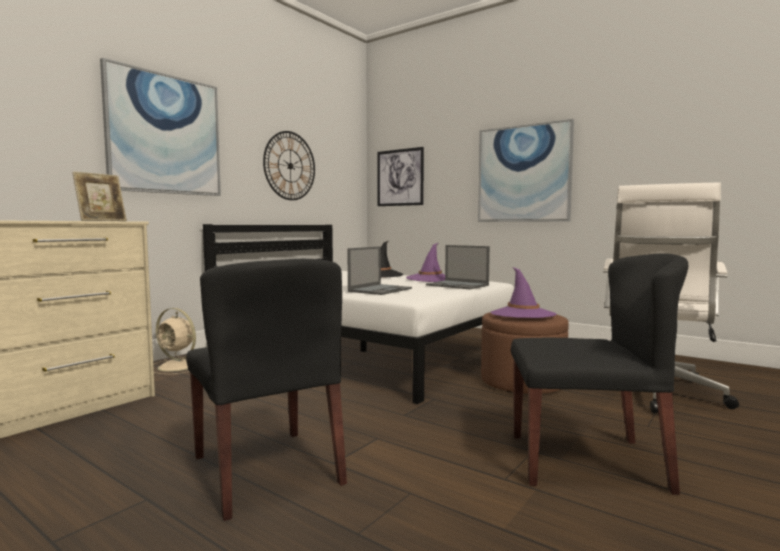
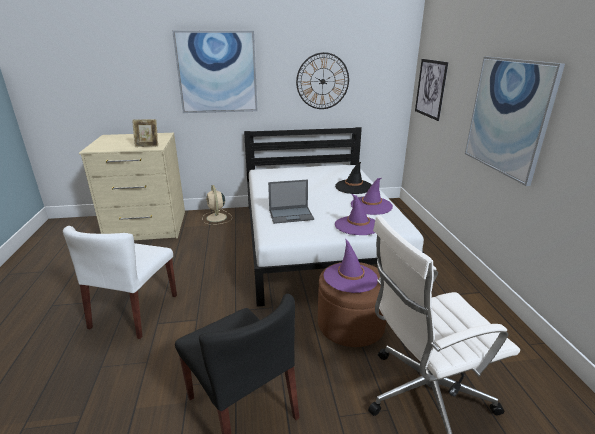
camera: 45 degrees right, 20 degrees up
black chair [186,259,347,521] -> white chair [63,226,177,339]
laptop [426,245,490,289] -> purple hat [335,194,375,235]

